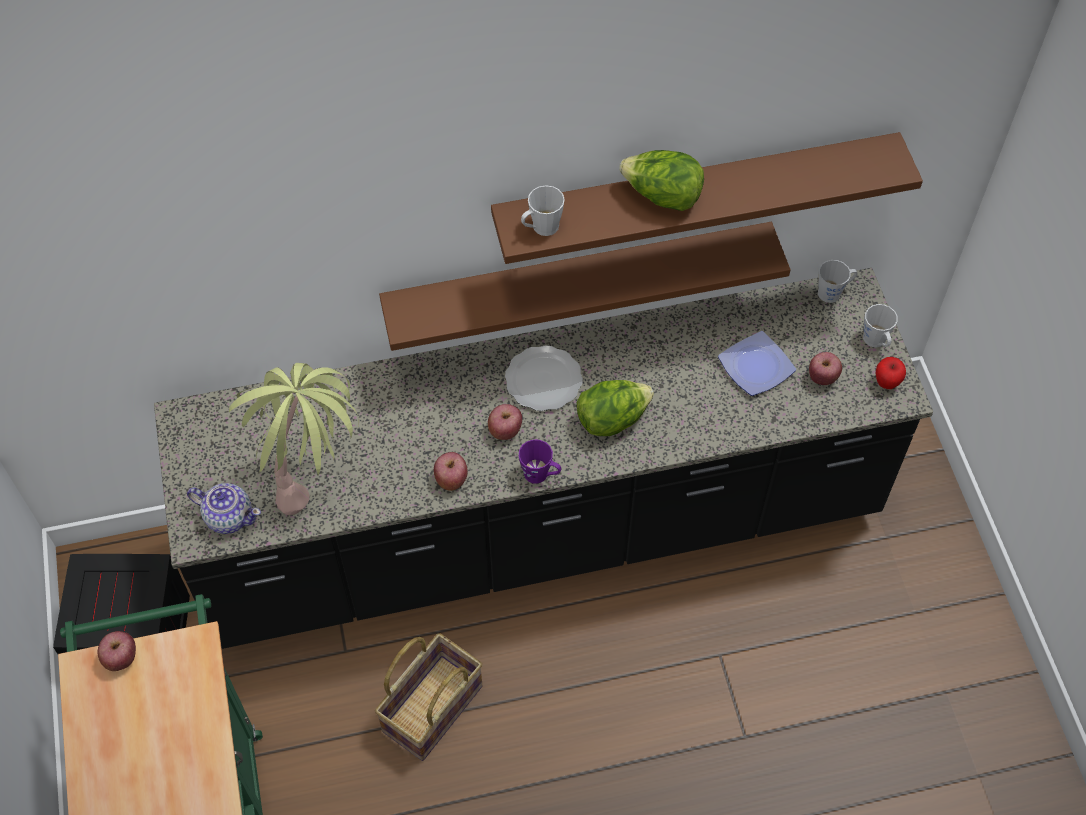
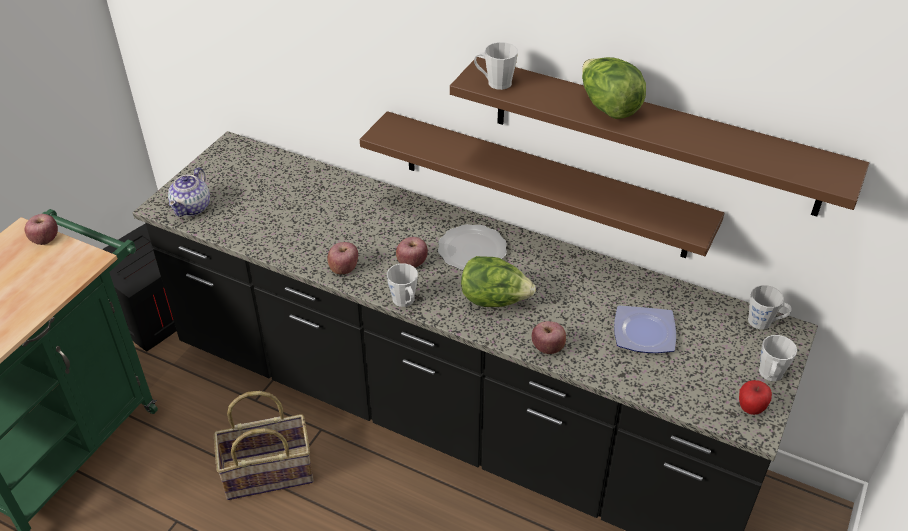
camera: 40 degrees right, 15 degrees down
teapot [187,483,261,534] -> teapot turned 45 degrees clockwise [168,167,210,217]
potted plant [229,363,359,515] -> none
purple mug [519,439,561,484] -> grey mug [387,264,418,307]
apple [809,352,842,385] -> apple moved to [532,321,566,354]

